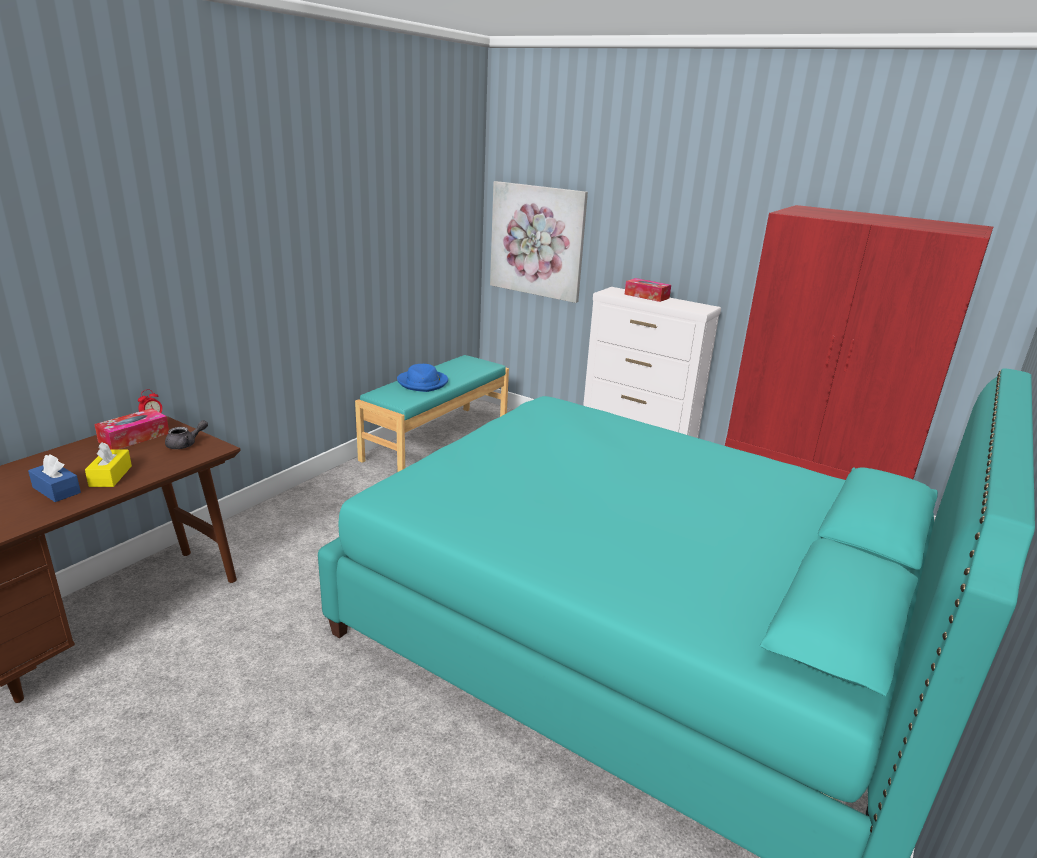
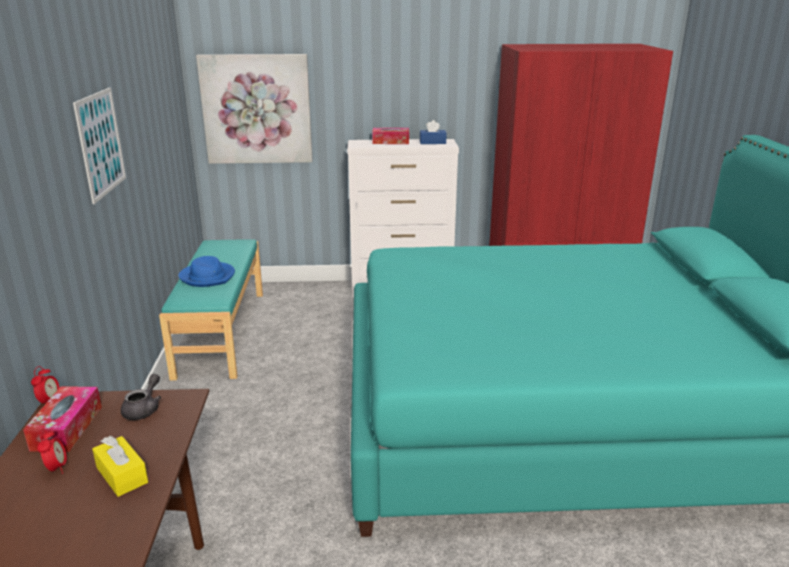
camera: 35 degrees left, 0 degrees up
blue tissue box [28,454,81,502] -> blue tissue box moved to [420,120,447,144]
none -> alarm clock [37,429,67,474]
none -> picture [73,88,126,204]

